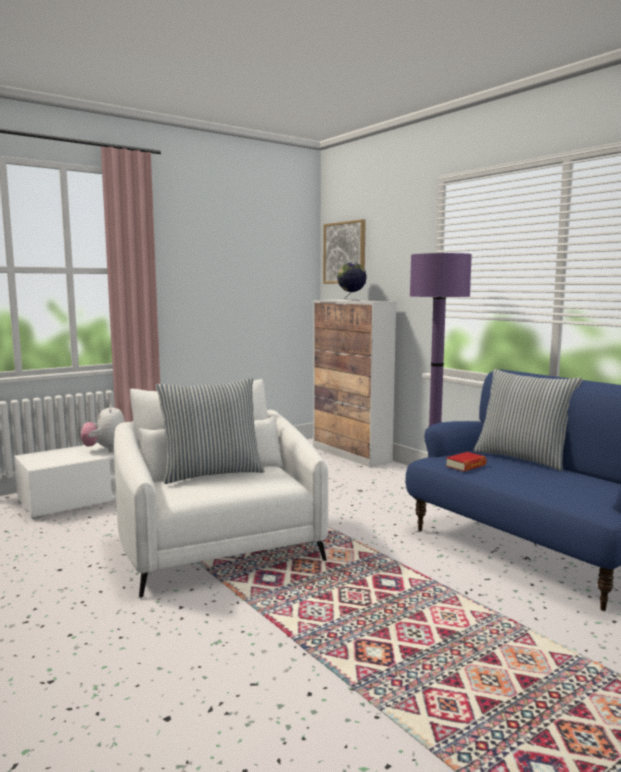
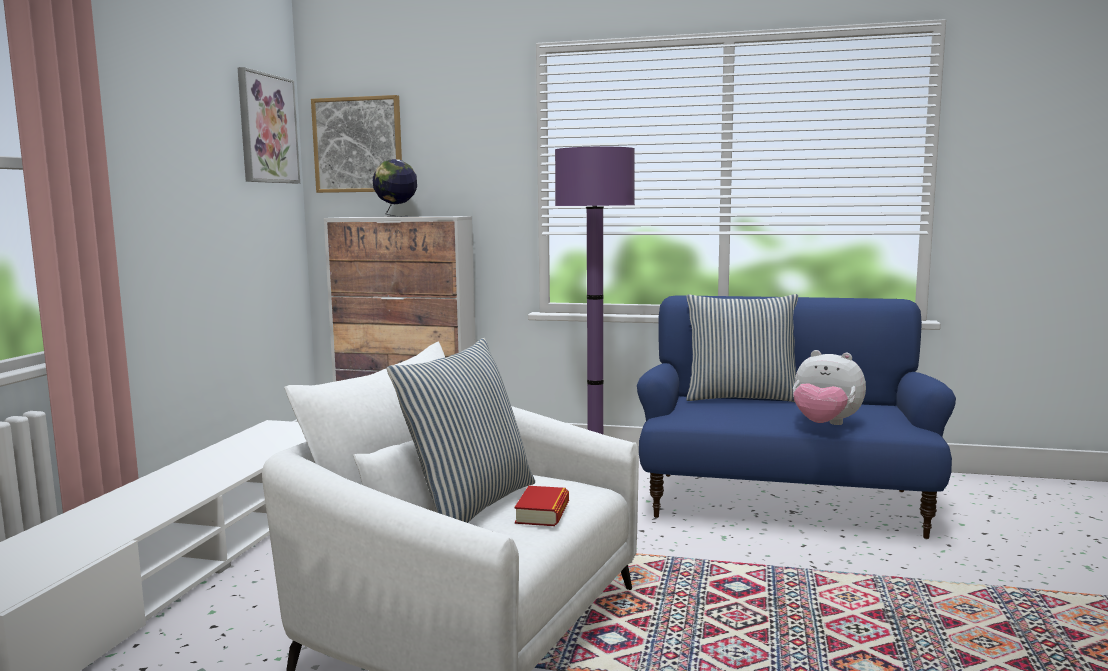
camera: 40 degrees left, 0 degrees up
plush toy [81,404,125,452] -> plush toy moved to [793,350,866,425]
book [446,452,487,472] -> book moved to [514,486,569,526]
none -> picture [238,67,300,183]

